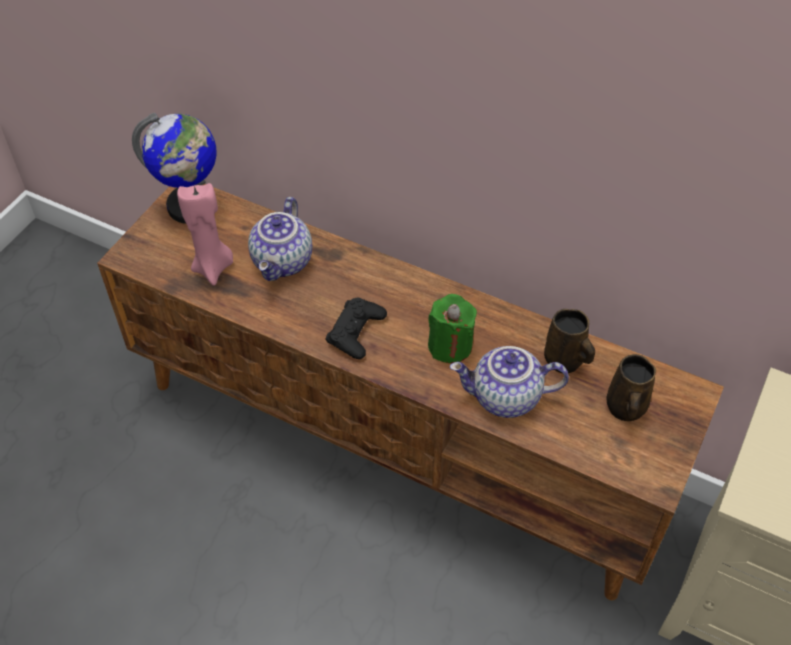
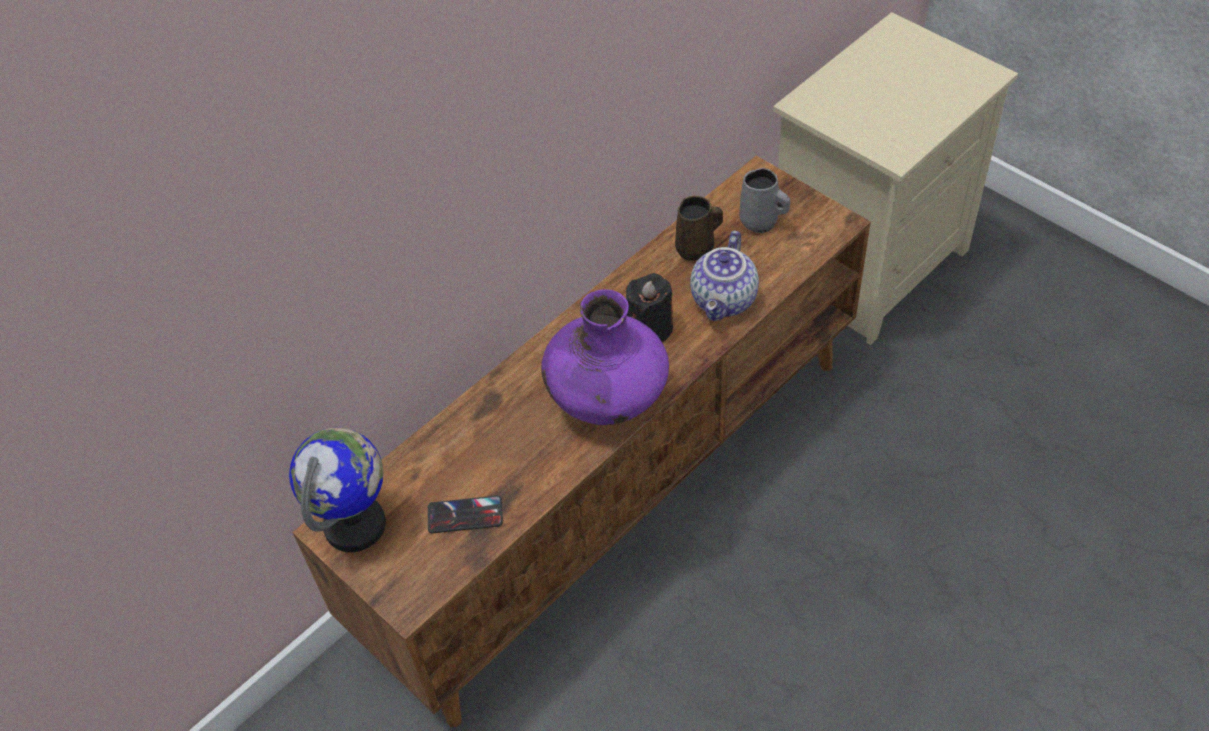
camera: 70 degrees left, 0 degrees up
pink candle [177,183,233,286] -> phone [428,496,503,533]
teapot [248,197,312,281] -> none
black game controller [326,298,387,359] -> purple vase [541,289,669,425]
green candle [428,294,477,363] -> black candle [626,273,673,343]
brown mug [607,354,656,421] -> grey mug [739,168,790,233]

